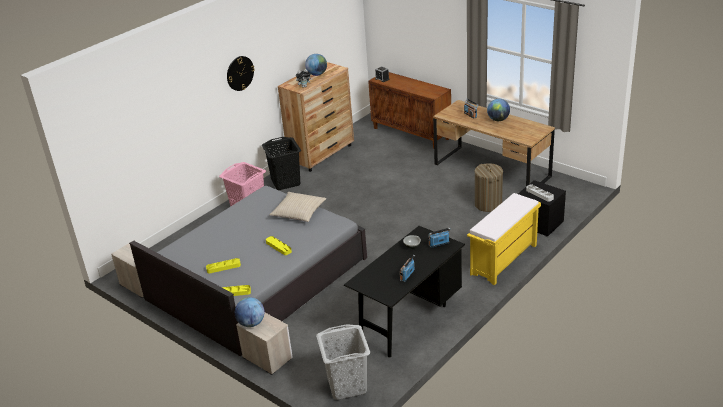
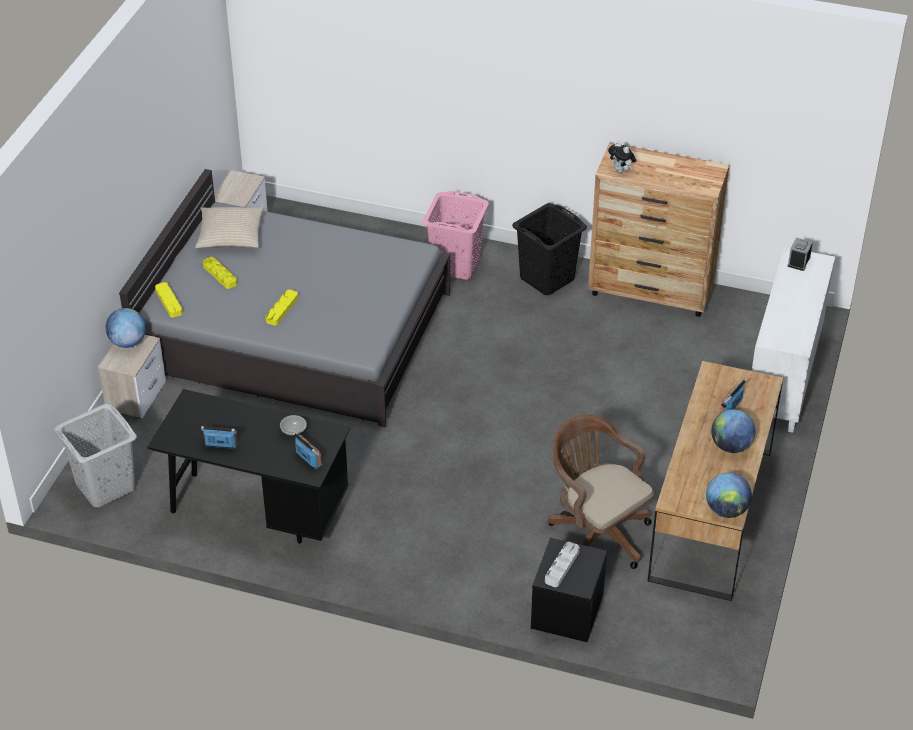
camera: 65 degrees right, 10 degrees up
wall clock [227,56,255,91] -> none
beige pillow [269,192,326,222] -> beige pillow moved to [195,206,264,248]
globe [305,54,327,76] -> globe moved to [706,472,752,518]
brown cabinet [368,72,451,148] -> white cabinet [752,247,835,433]
yellow bench [467,193,541,285] -> none
laundry basket [475,163,503,212] -> brown office chair [548,414,654,569]

